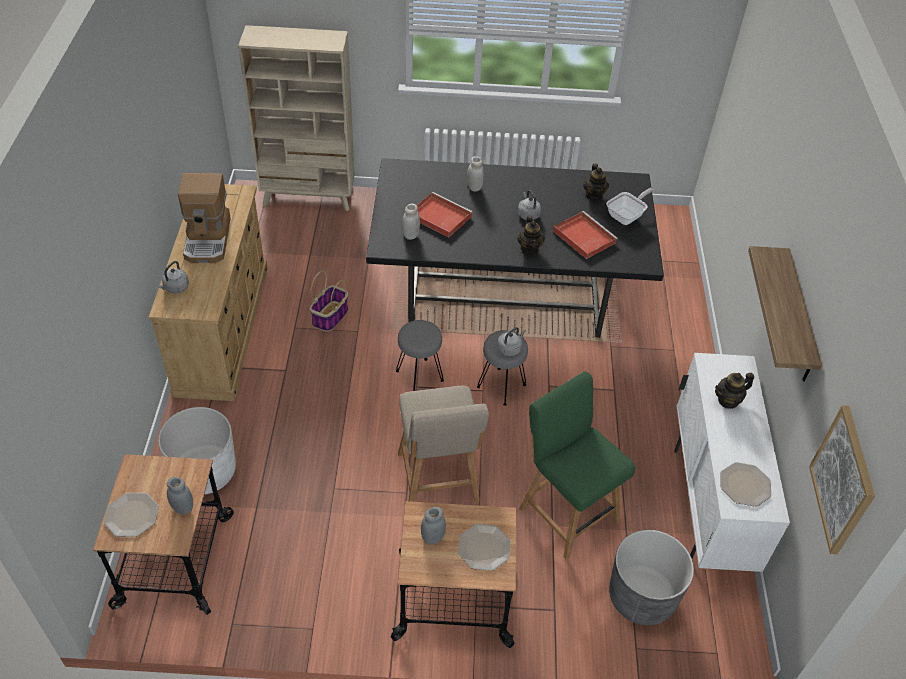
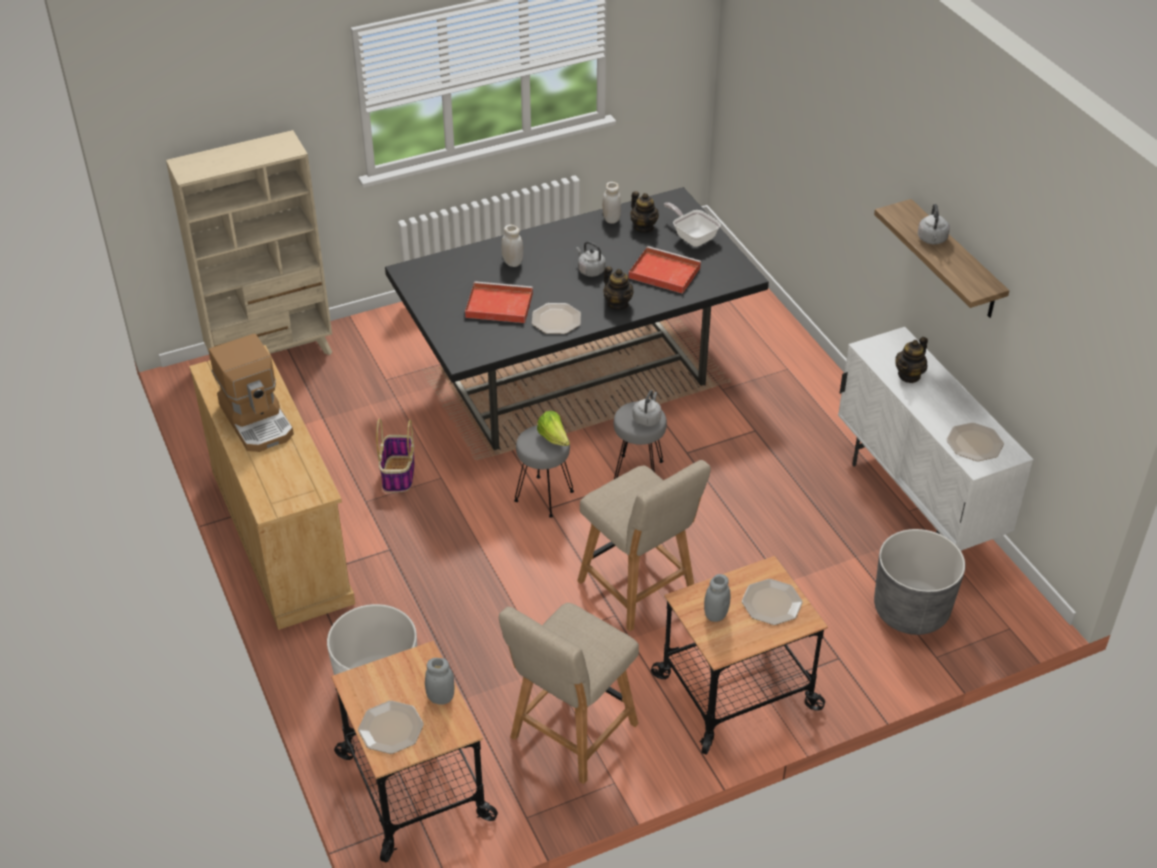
camera: 25 degrees left, 5 degrees down
grey kettle [158,261,189,293] -> grey kettle moved to [918,204,950,244]
white jar [402,204,420,240] -> white jar moved to [602,182,621,224]
green chair [519,371,635,560] -> none
frying pan [607,188,654,225] -> frying pan turned 60 degrees counterclockwise [664,202,721,247]
picture [809,406,875,554] -> none
none -> beige chair [499,603,639,784]
none -> plate [532,303,581,334]
none -> lettuce [537,411,570,446]

